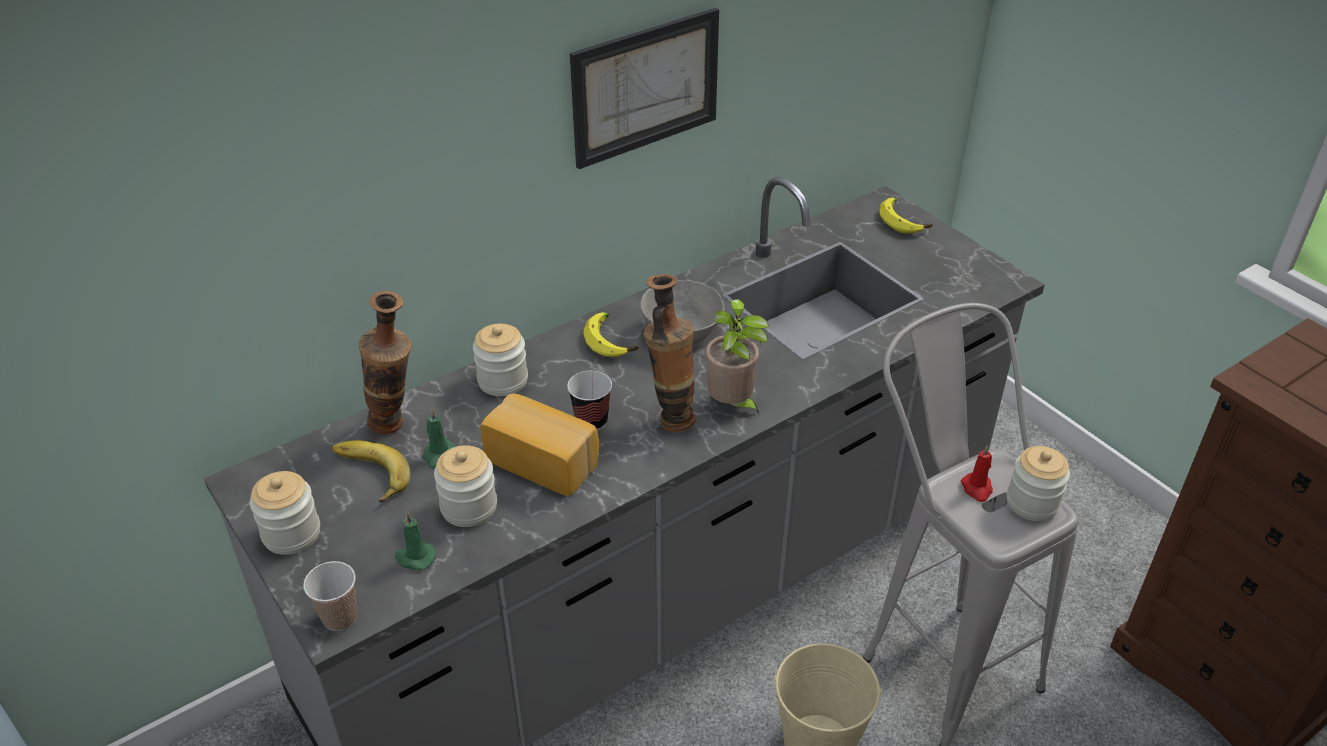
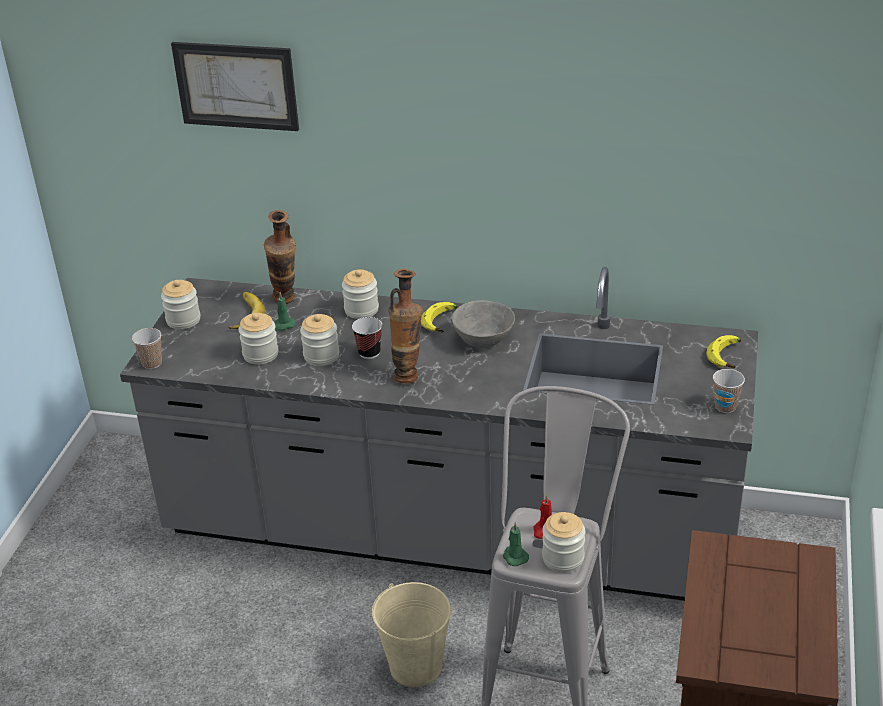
camera: 50 degrees right, 5 degrees down
green candle [395,511,437,571] -> green candle moved to [503,522,529,566]
bread [480,394,599,496] -> jar [300,314,339,366]
picture [570,8,719,169] -> picture moved to [171,42,299,131]
potted plant [705,299,769,416] -> none
none -> cup [713,369,745,413]

